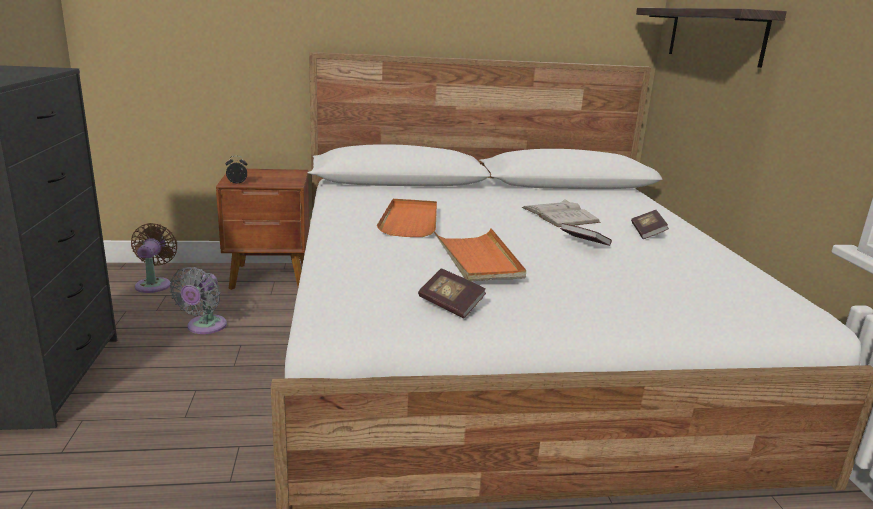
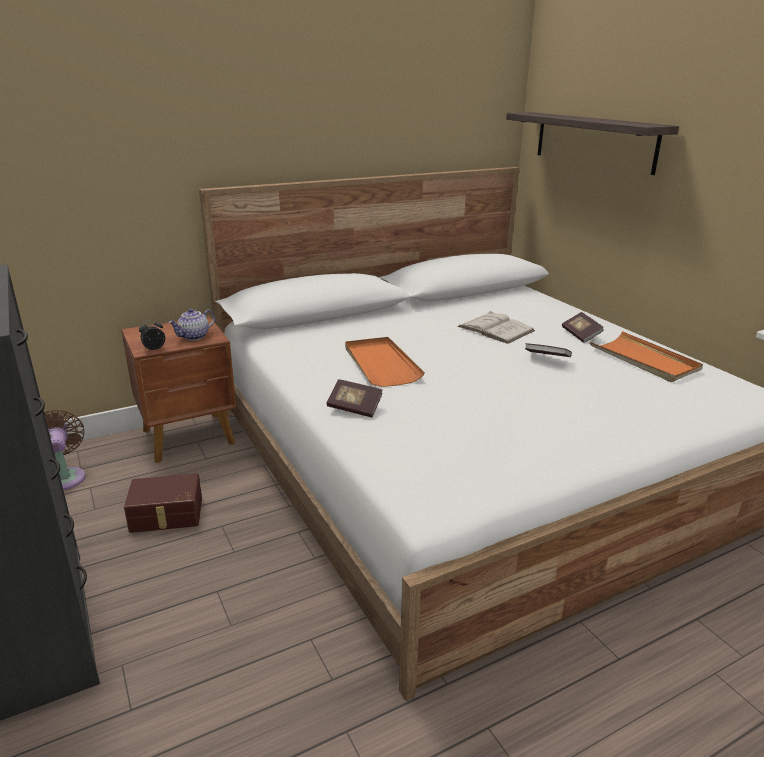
camera: 20 degrees left, 5 degrees up
grey fan [170,267,227,334] -> brown storage box [124,474,202,533]
book [418,268,486,318] -> book moved to [327,379,382,418]
orange tray [433,228,526,281] -> orange tray moved to [590,331,703,382]
none -> teapot [168,309,215,341]

